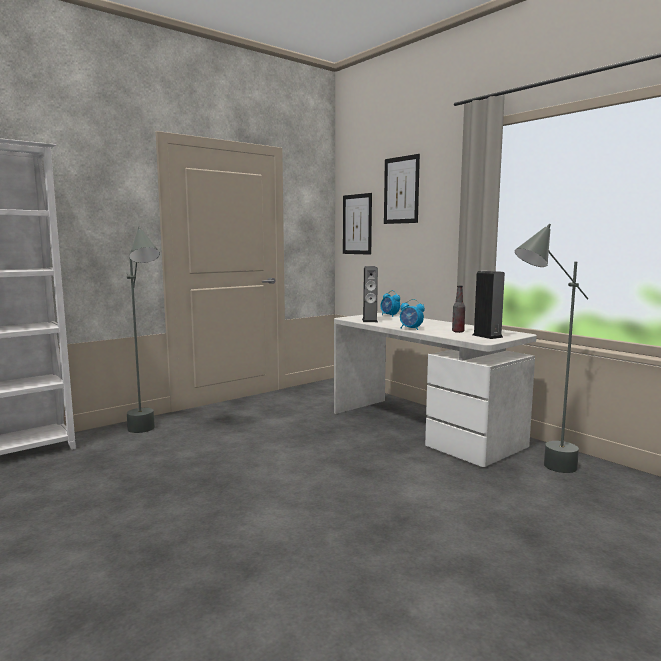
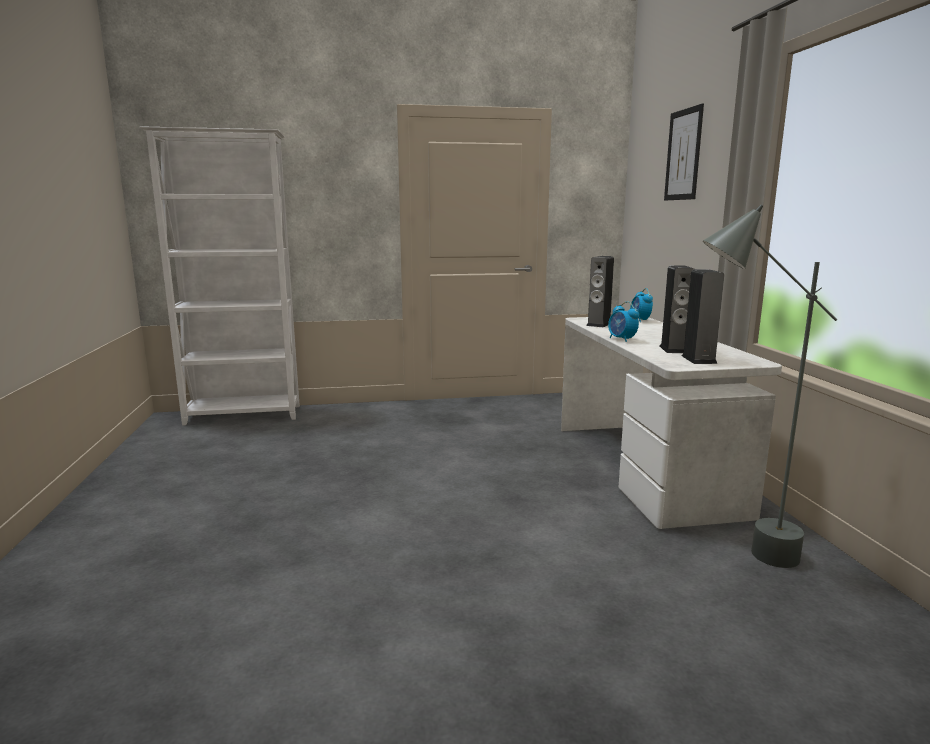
camera: 30 degrees right, 5 degrees up
grey floor lamp [127,227,160,433] -> none
picture [343,193,372,255] -> none
bottle [452,286,465,333] -> speaker [660,265,694,353]

